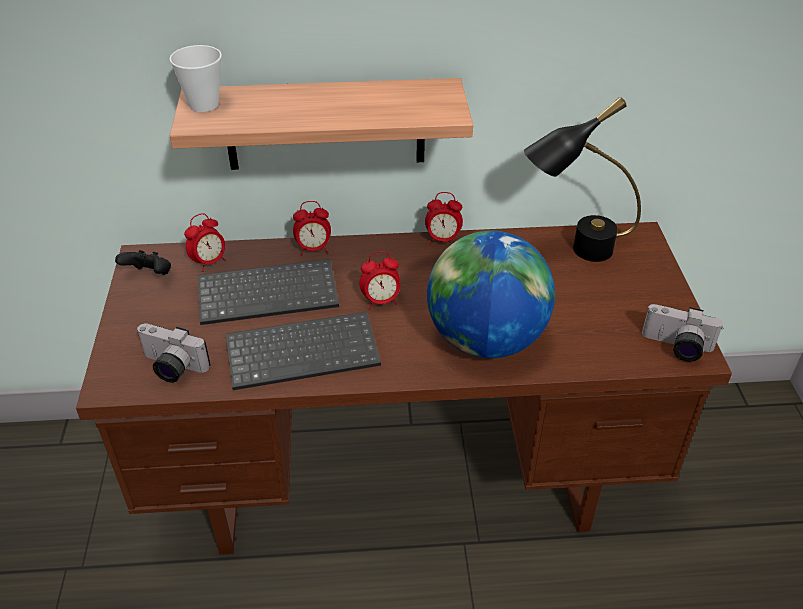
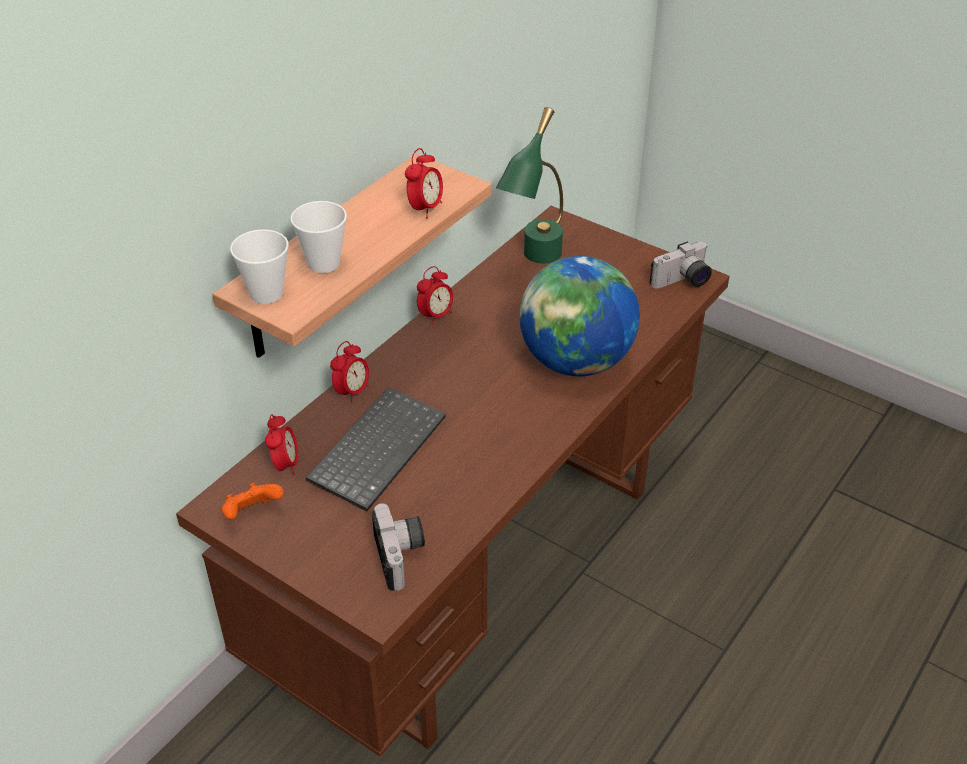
camera: 50 degrees left, 0 degrees up
black game controller [115,250,171,275] -> orange game controller [222,483,284,520]
camera [136,323,211,383] -> camera turned 75 degrees counterclockwise [372,503,425,591]
keyboard [226,312,381,390] -> none
alarm clock [360,251,400,309] -> alarm clock moved to [405,148,443,218]
black table lamp [524,97,641,262] -> green table lamp [496,107,563,263]
none -> cup [290,201,347,273]

